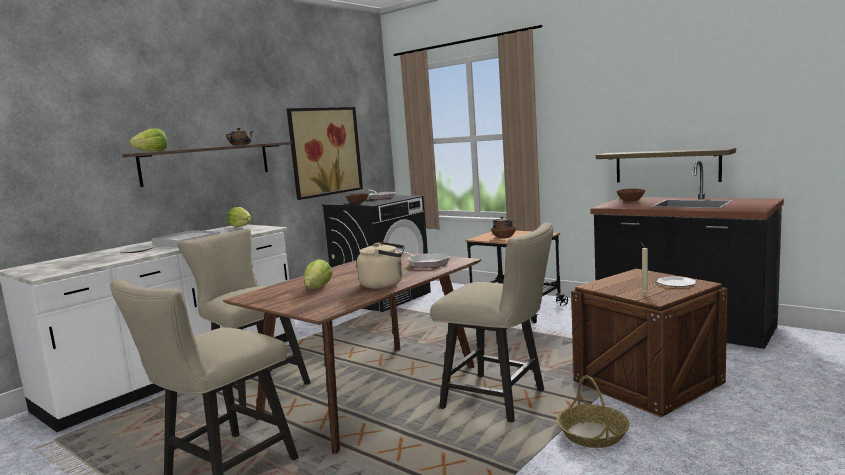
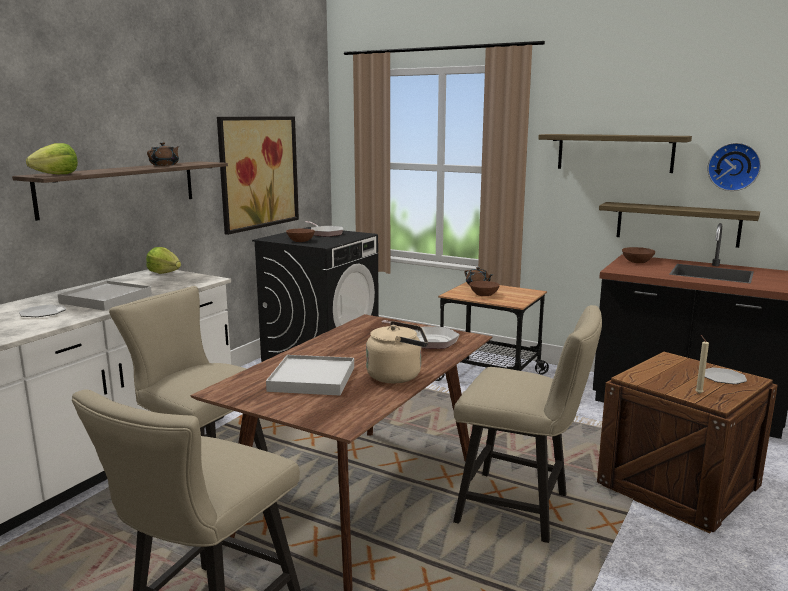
camera: 10 degrees left, 5 degrees up
lettuce [304,259,333,289] -> white tray [266,355,354,396]
basket [557,375,630,448] -> none
none -> shelf [538,134,692,173]
none -> wall clock [707,143,761,191]

